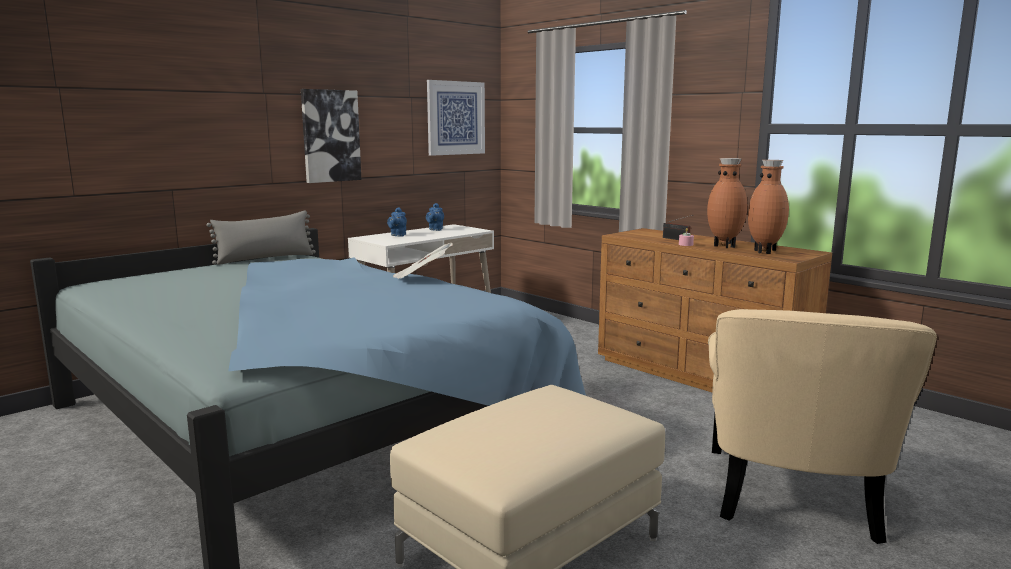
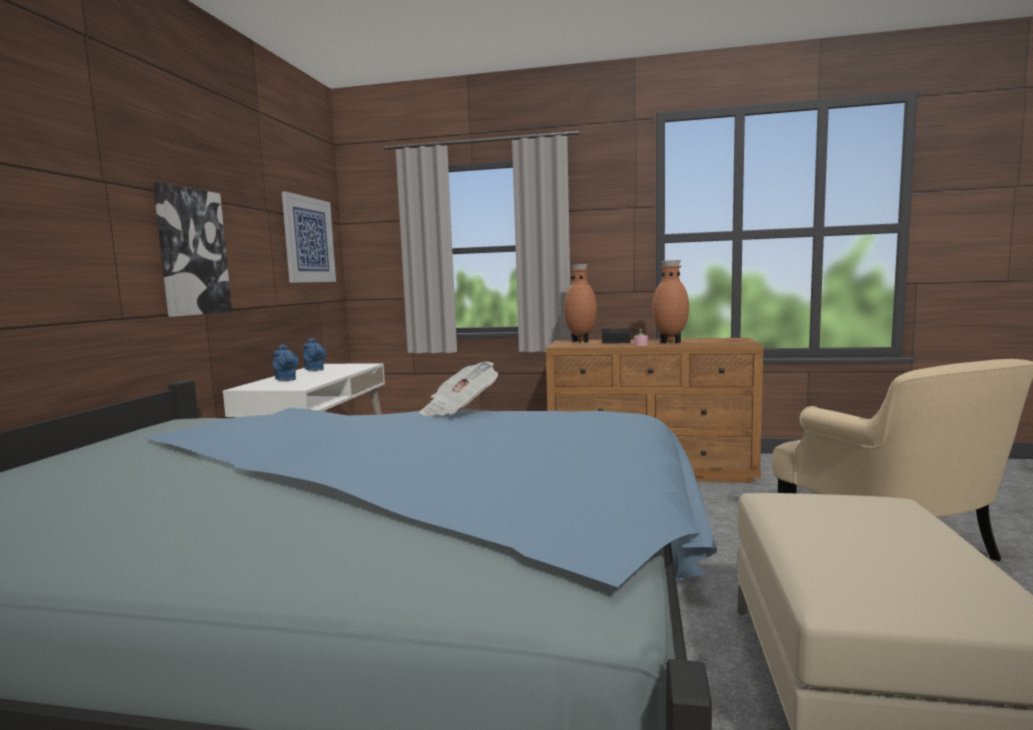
camera: 35 degrees left, 5 degrees down
grey pillow [206,211,316,265] -> none
brown vase [748,160,789,254] -> brown vase moved to [564,264,597,343]

